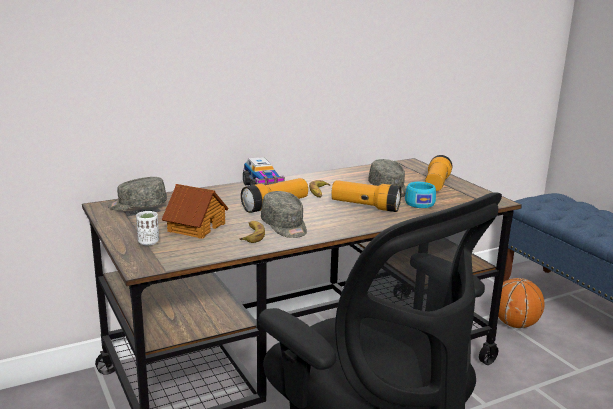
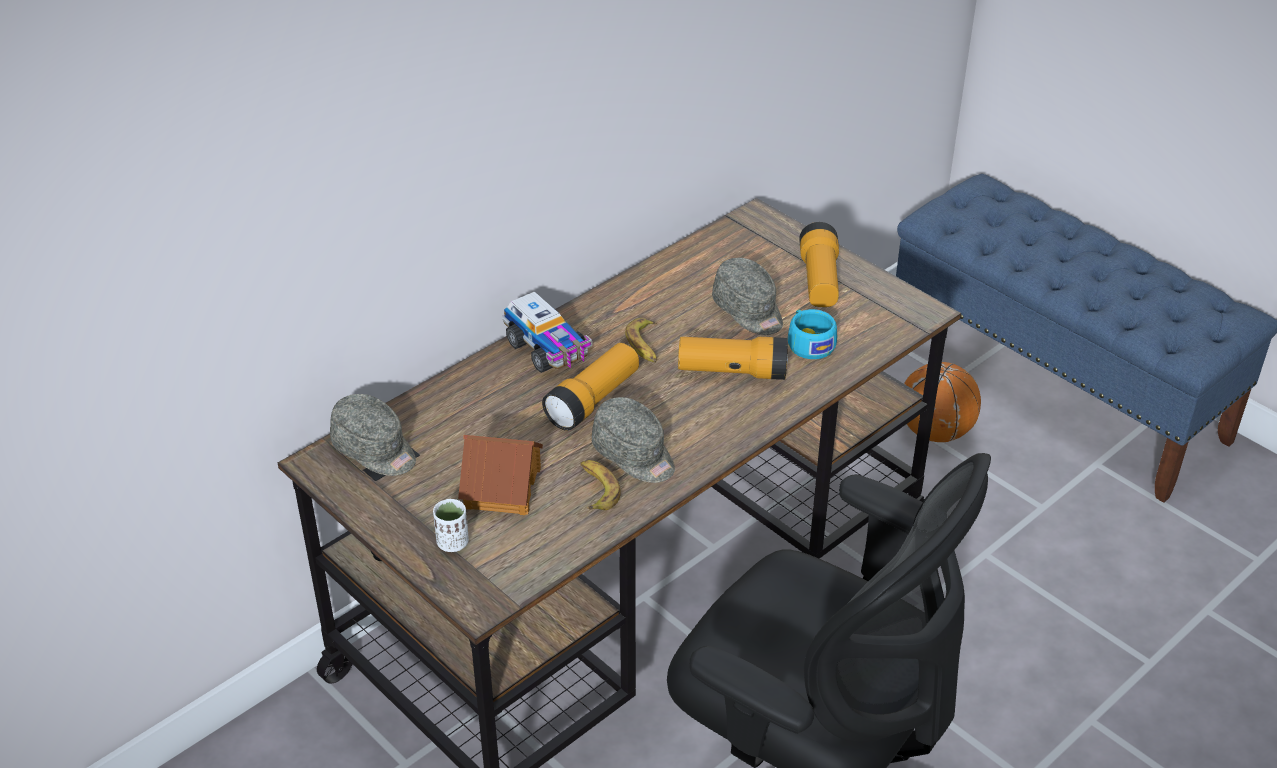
camera: 15 degrees left, 20 degrees up
grey cap [108,177,167,211] -> grey cap turned 120 degrees counterclockwise [330,394,416,476]

